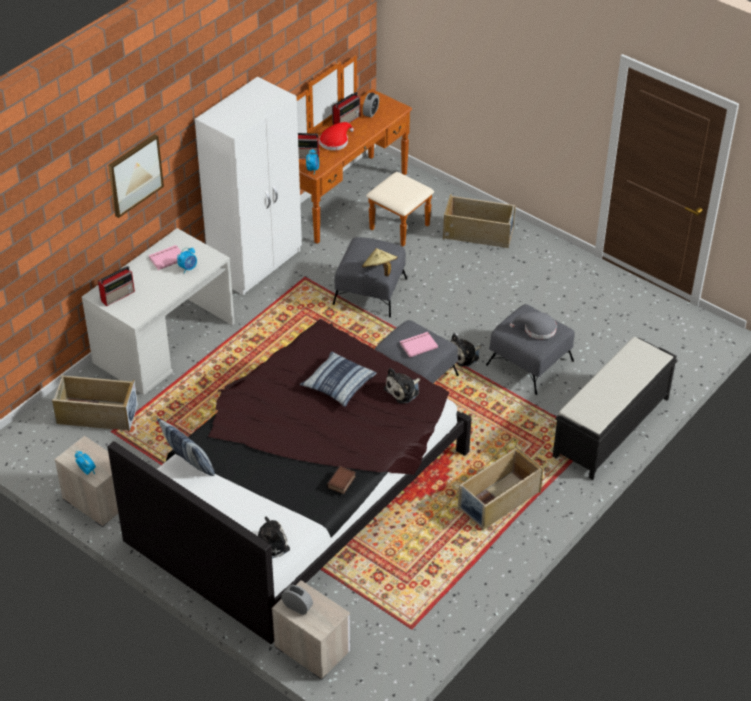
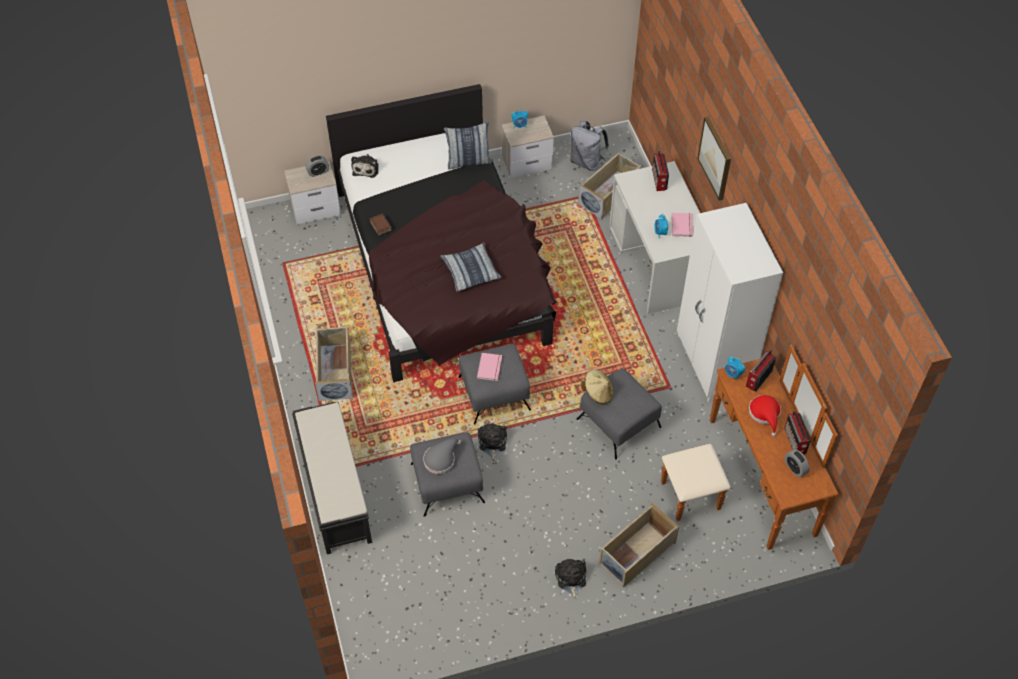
camera: 125 degrees right, 10 degrees up
plush toy [384,368,420,403] -> plush toy moved to [555,559,586,599]
none -> grey backpack [570,121,609,171]

